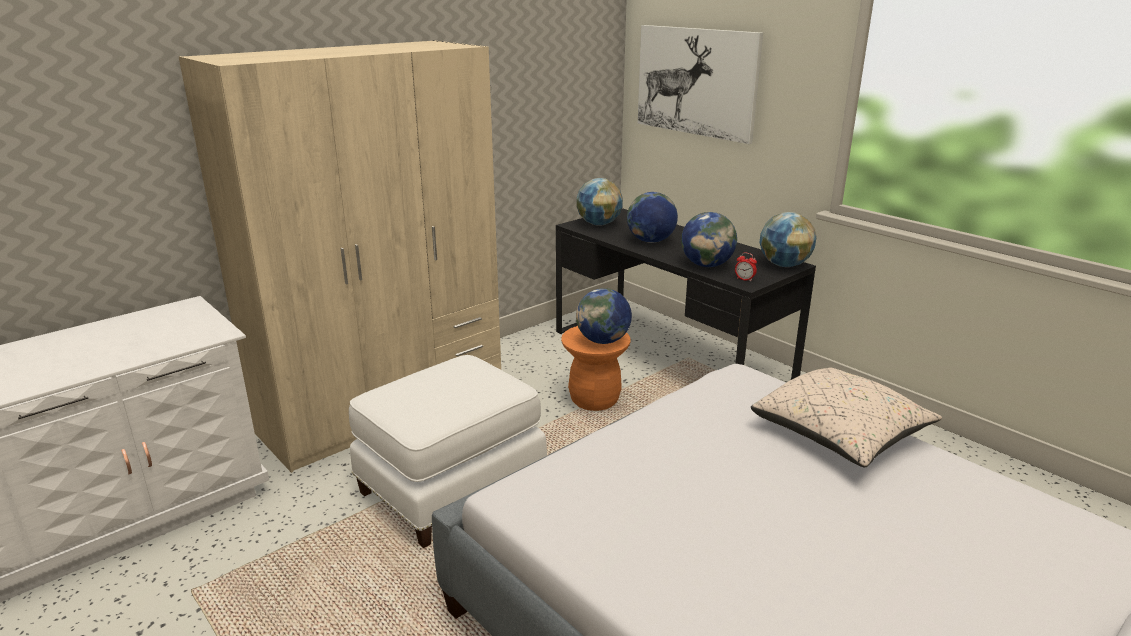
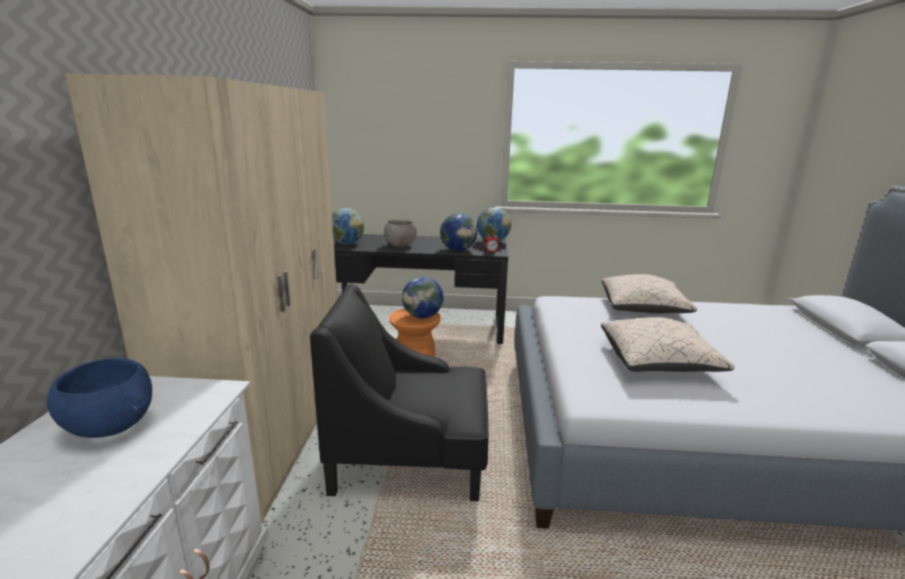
camera: 45 degrees left, 5 degrees down
white ottoman [349,355,547,548] -> black armchair [310,284,489,501]
globe [627,192,678,243] -> grey bowl [384,220,417,246]
picture [638,25,763,144] -> none
none -> blue bowl [47,357,152,438]
none -> beige pillow [601,317,735,372]

